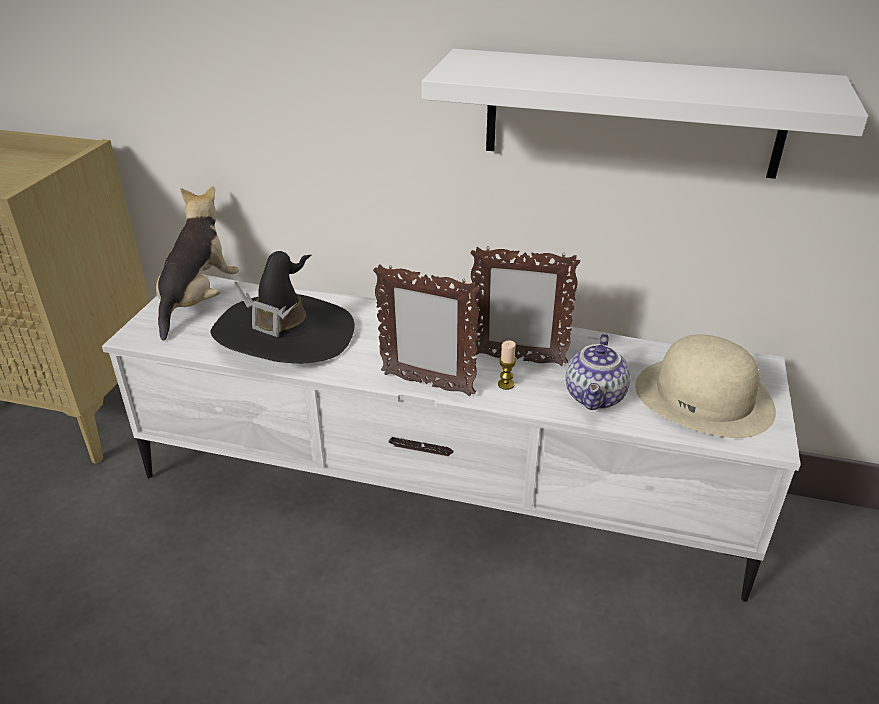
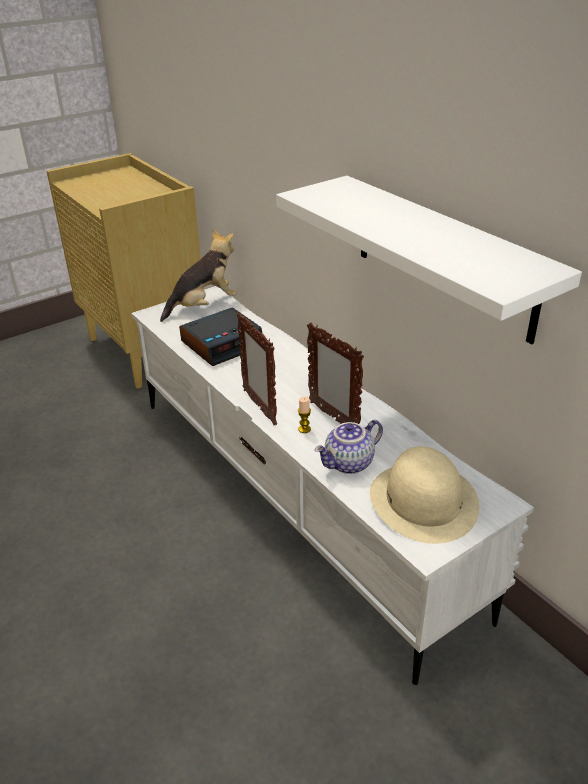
camera: 40 degrees right, 0 degrees up
black hat [210,251,354,364] -> alarm clock [179,308,262,366]

